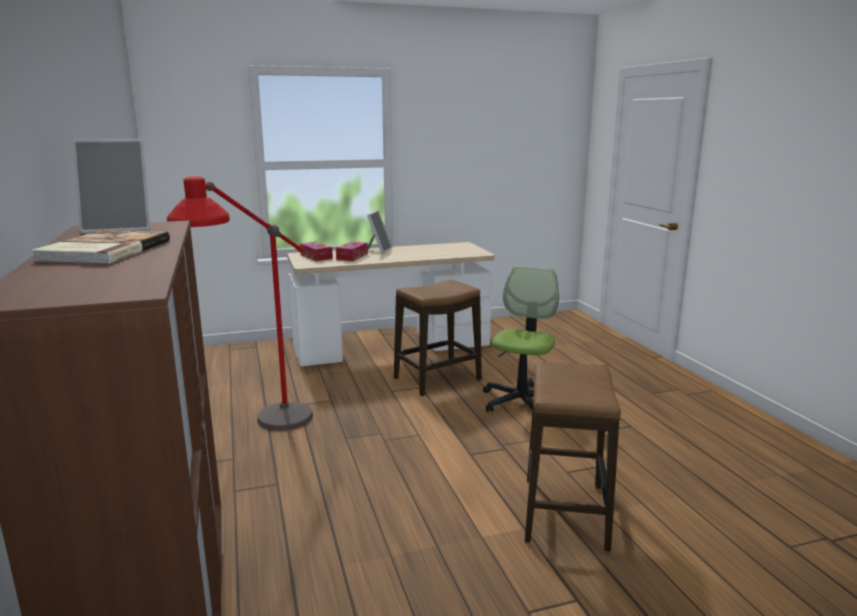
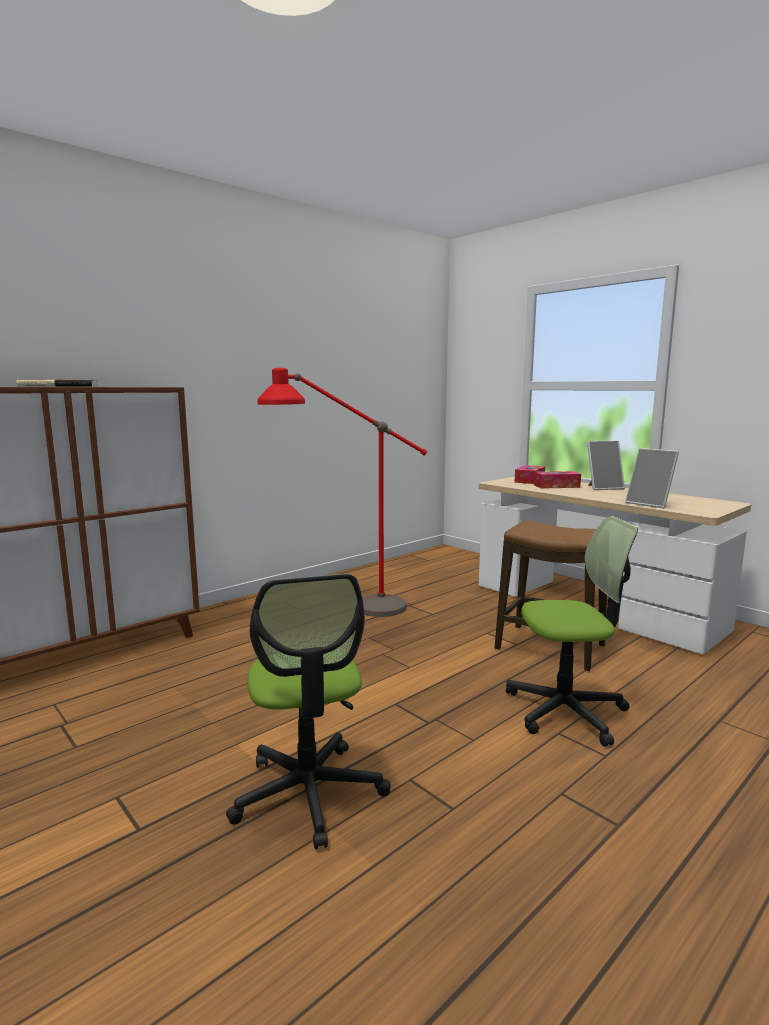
camera: 65 degrees right, 5 degrees down
picture frame [73,139,150,234] -> picture frame moved to [625,448,679,509]
stool [525,362,621,551] -> office chair [226,574,391,850]

